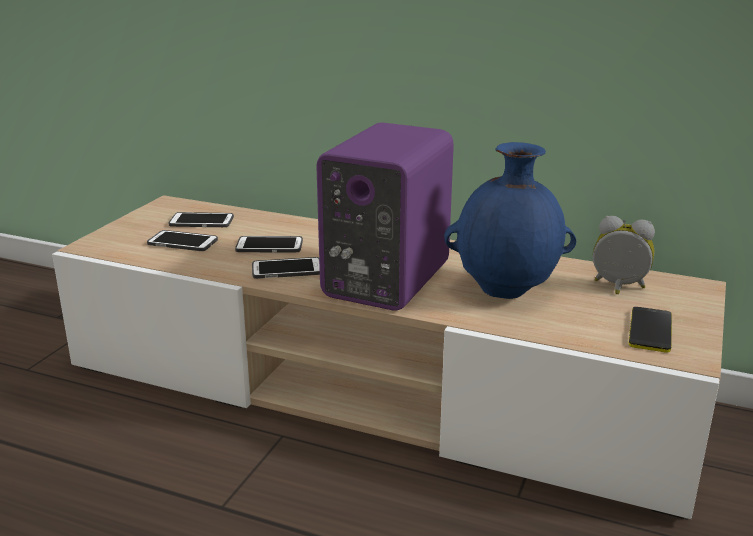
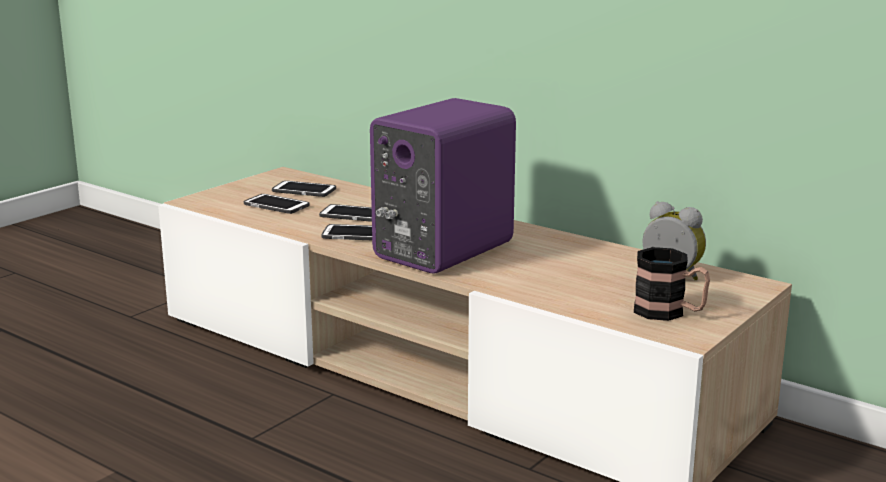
camera: 15 degrees right, 5 degrees down
blue vase [444,142,576,299] -> none
phone [629,307,672,353] -> mug [634,247,710,321]

